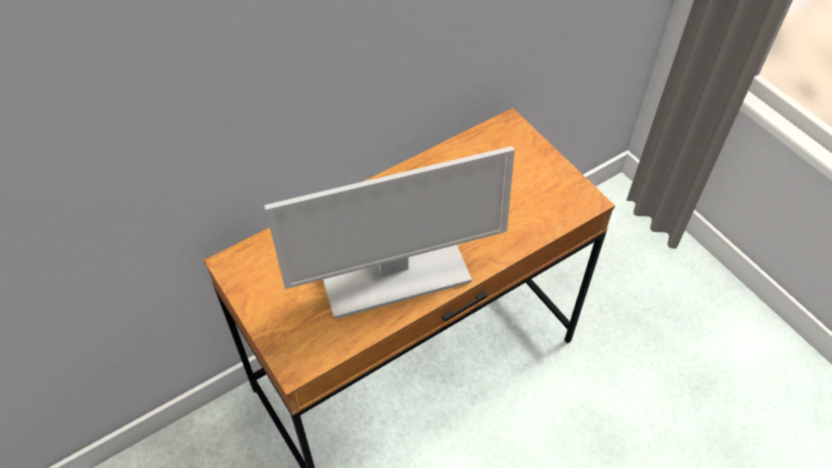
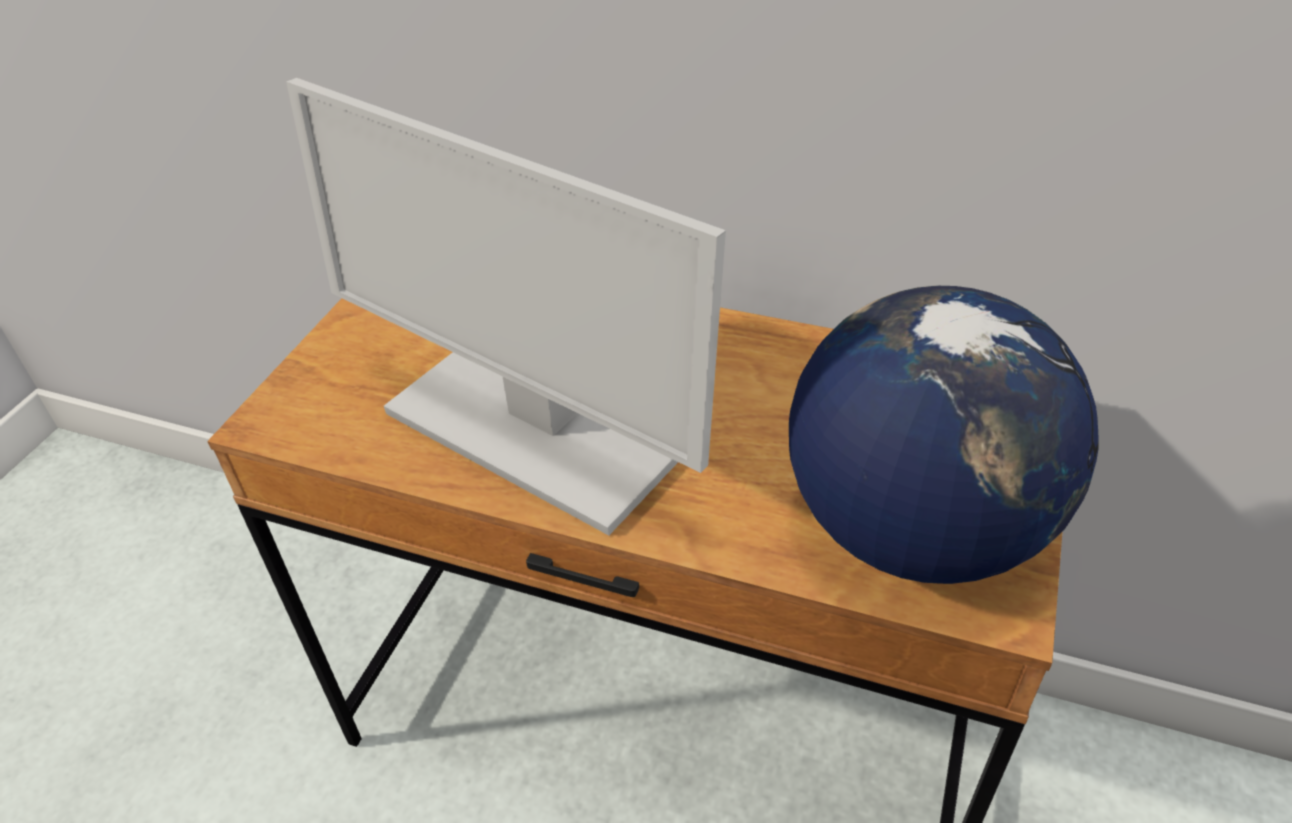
camera: 55 degrees right, 10 degrees down
none -> globe [789,286,1099,584]

